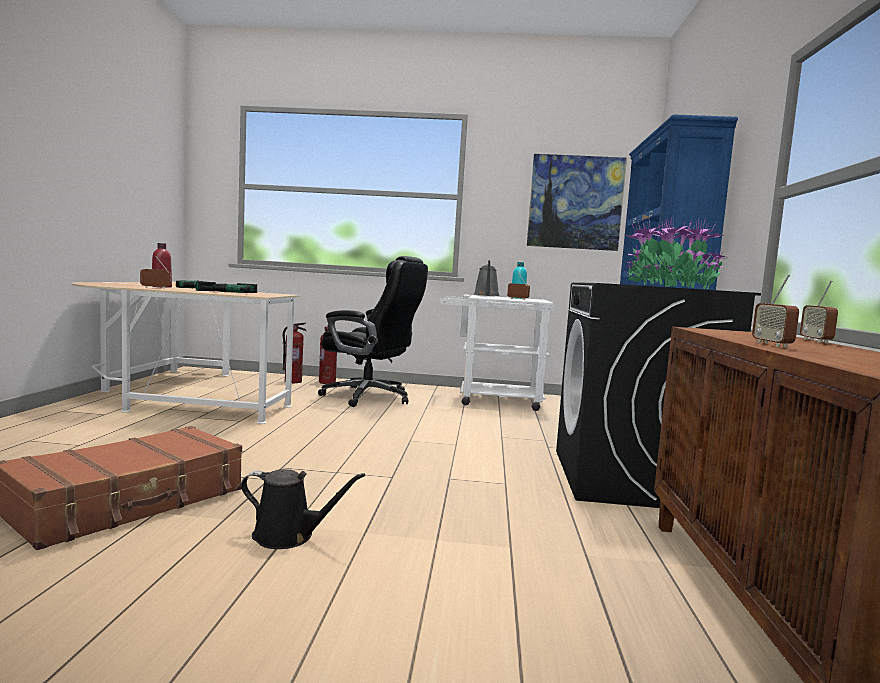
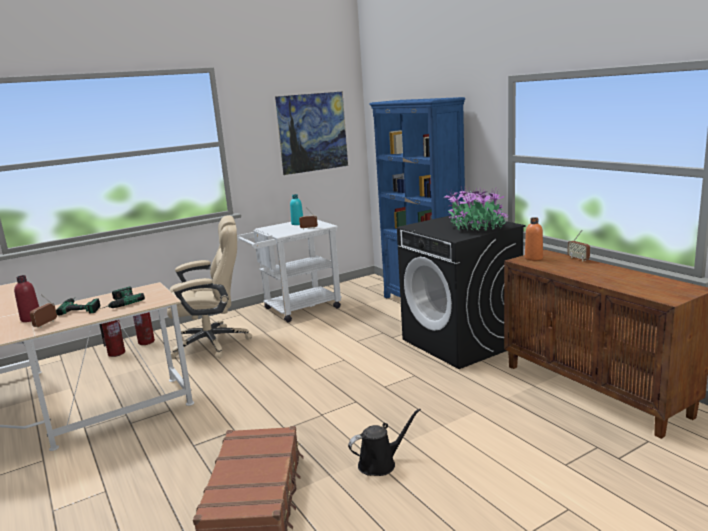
camera: 35 degrees left, 10 degrees up
black office chair [318,256,428,407] -> beige office chair [167,215,252,359]
grey watering can [473,260,500,296] -> none
radio [752,274,799,348] -> none
none -> orange bottle [525,217,543,261]

